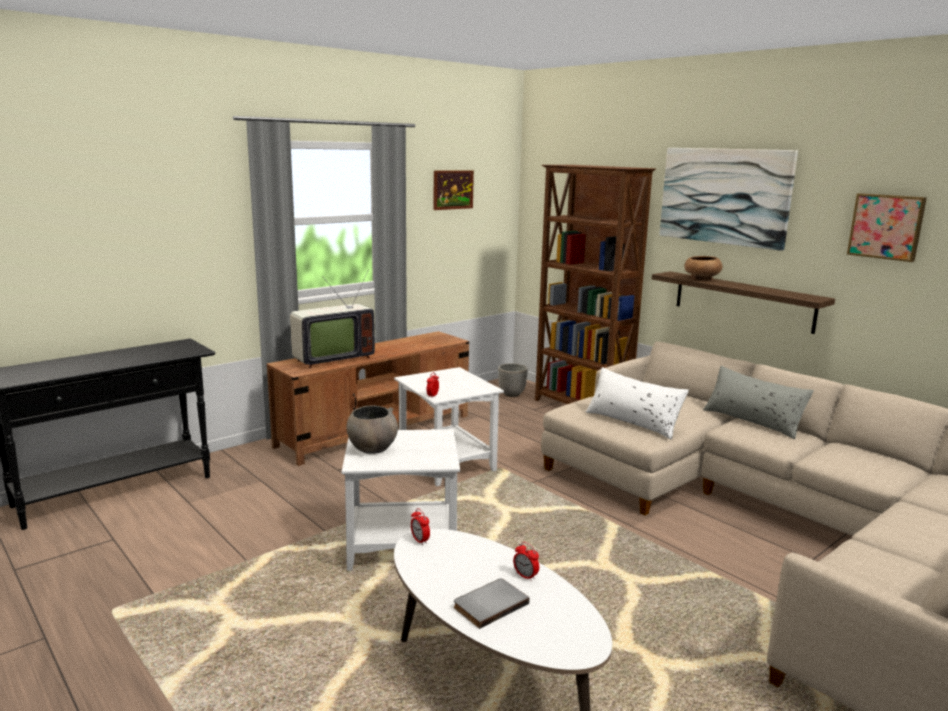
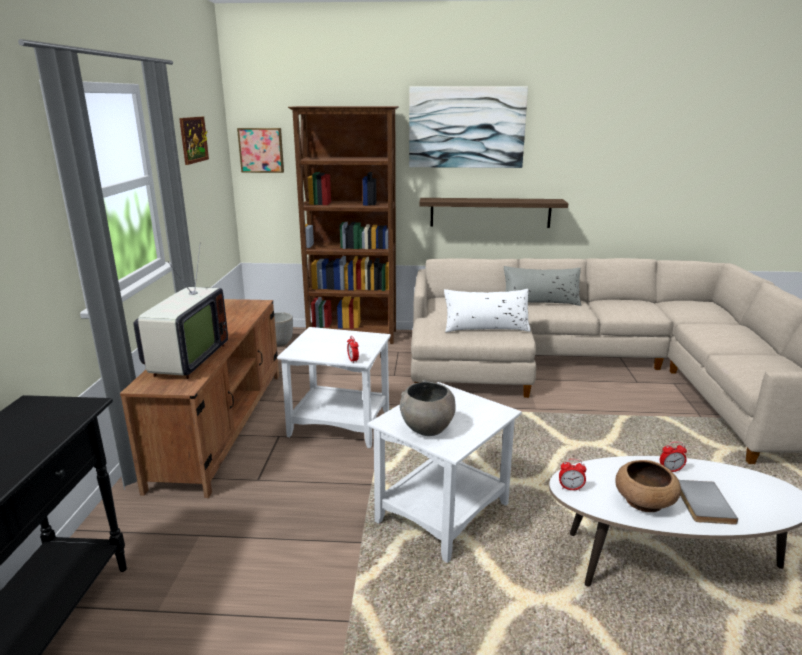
camera: 45 degrees left, 5 degrees up
brown bowl [684,256,722,281] -> brown bowl moved to [615,460,681,512]
picture [847,193,927,262] -> picture moved to [237,128,284,173]

